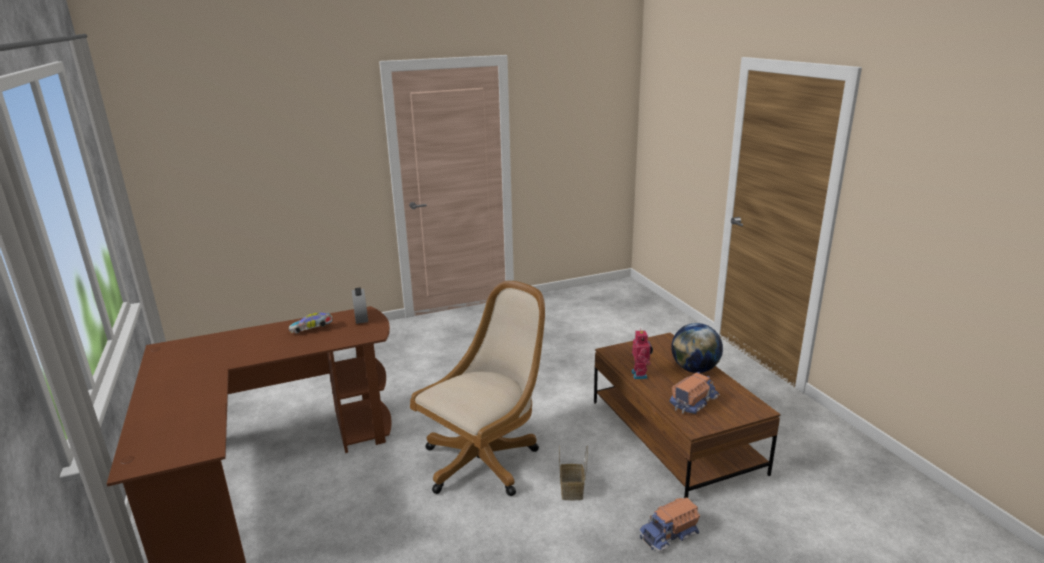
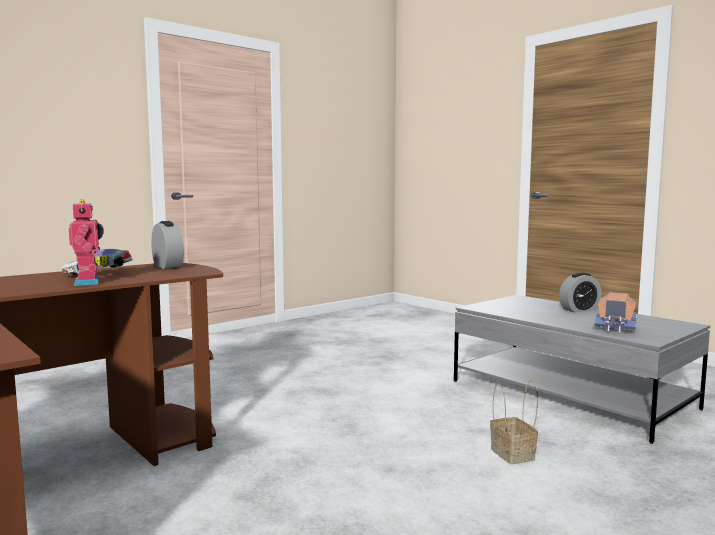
camera: 20 degrees left, 15 degrees down
office chair [410,281,545,496] -> none
brown coffee table [594,333,781,498] -> grey coffee table [454,295,710,444]
toy robot [631,329,653,379] -> toy robot moved to [69,199,104,286]
toy truck [639,497,700,552] -> none
globe [671,323,723,373] -> alarm clock [559,272,602,312]

